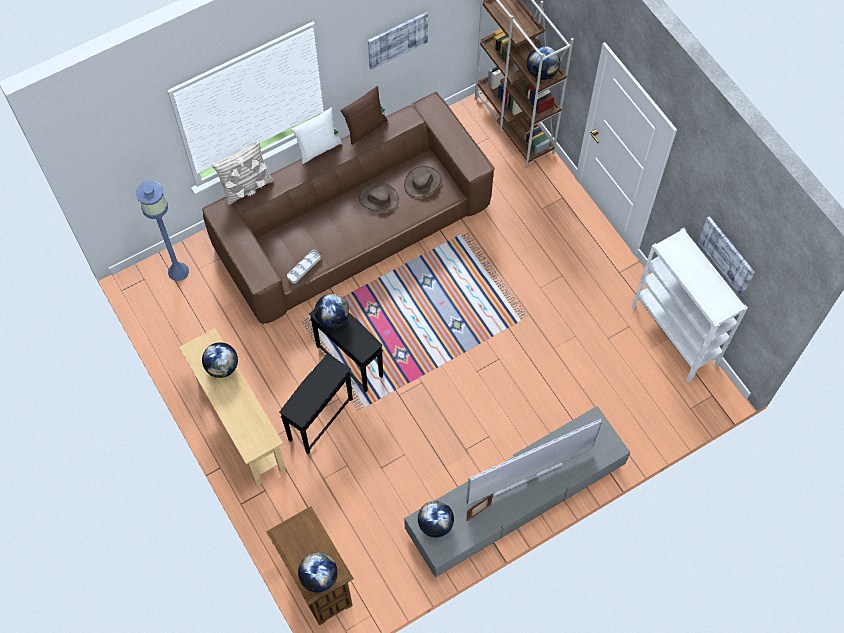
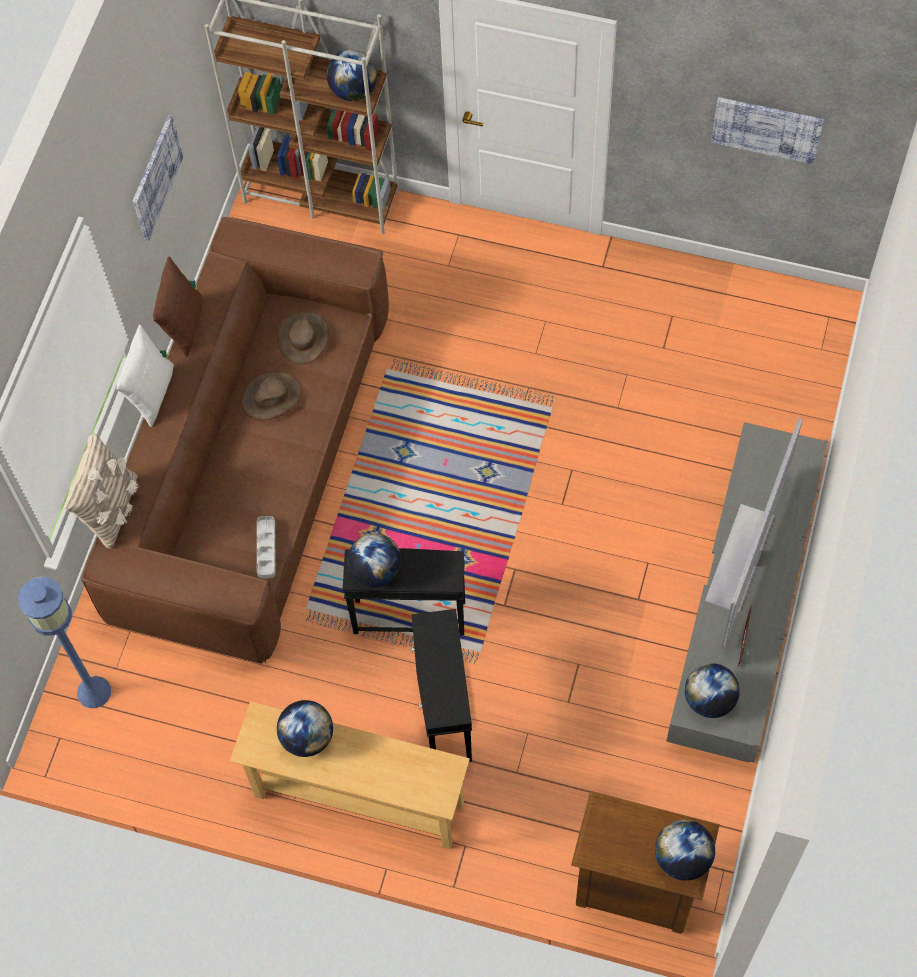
camera: 40 degrees left, 0 degrees up
white bookcase [632,228,748,383] -> none

